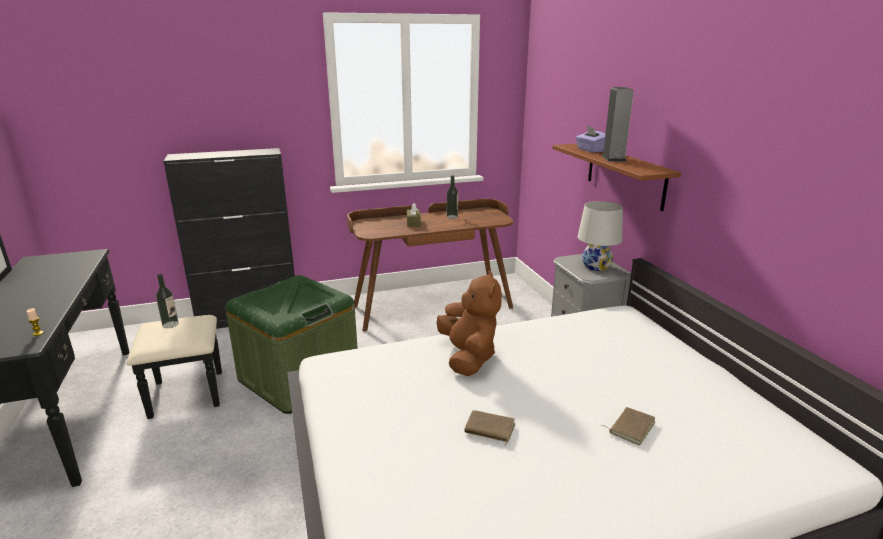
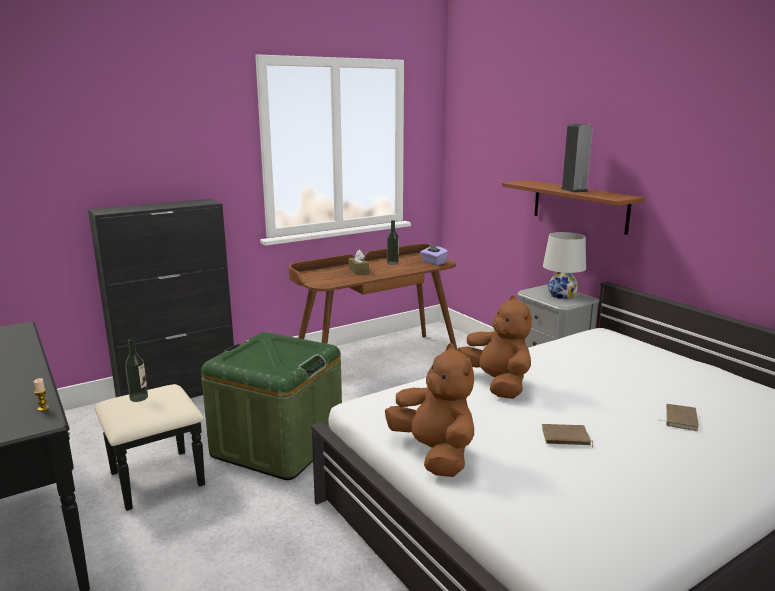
camera: 15 degrees left, 5 degrees down
purple tissue box [575,126,606,153] -> purple tissue box moved to [420,243,448,265]
none -> brown plush toy [385,343,474,477]

